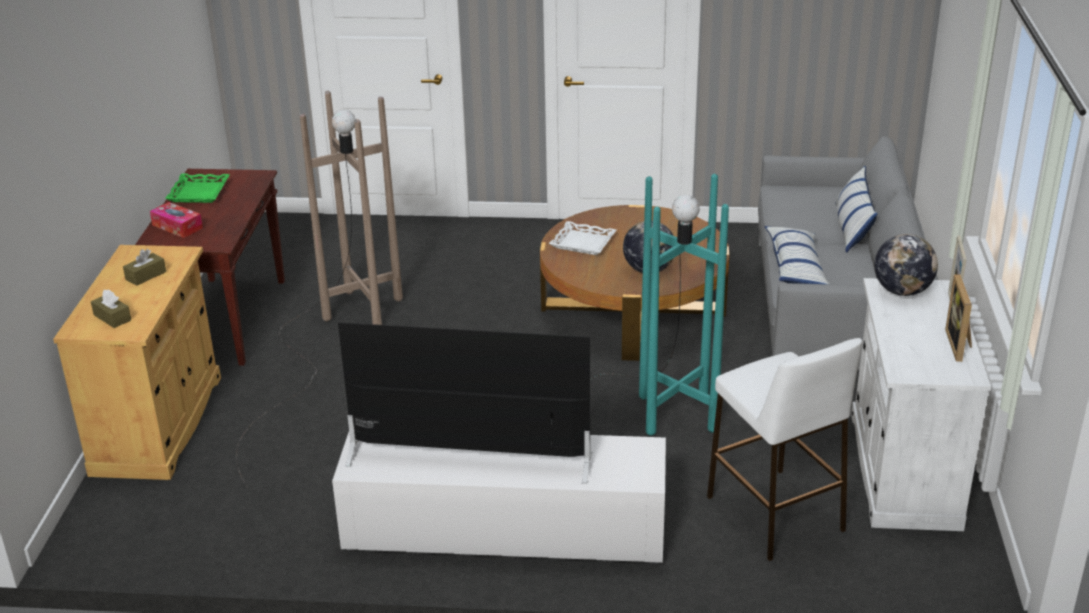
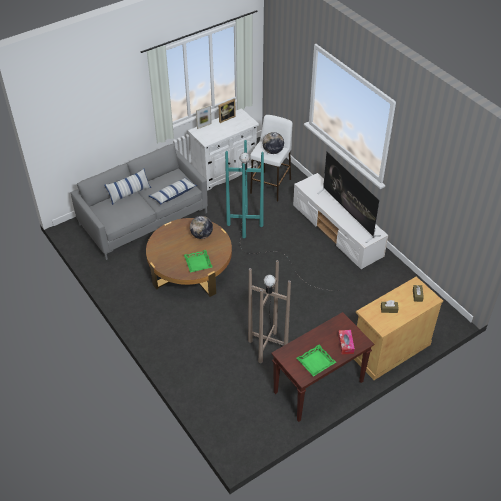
camera: 130 degrees left, 15 degrees up
white tray [549,221,617,255] -> green tray [184,250,213,273]
globe [874,234,938,296] -> globe moved to [263,132,284,154]

